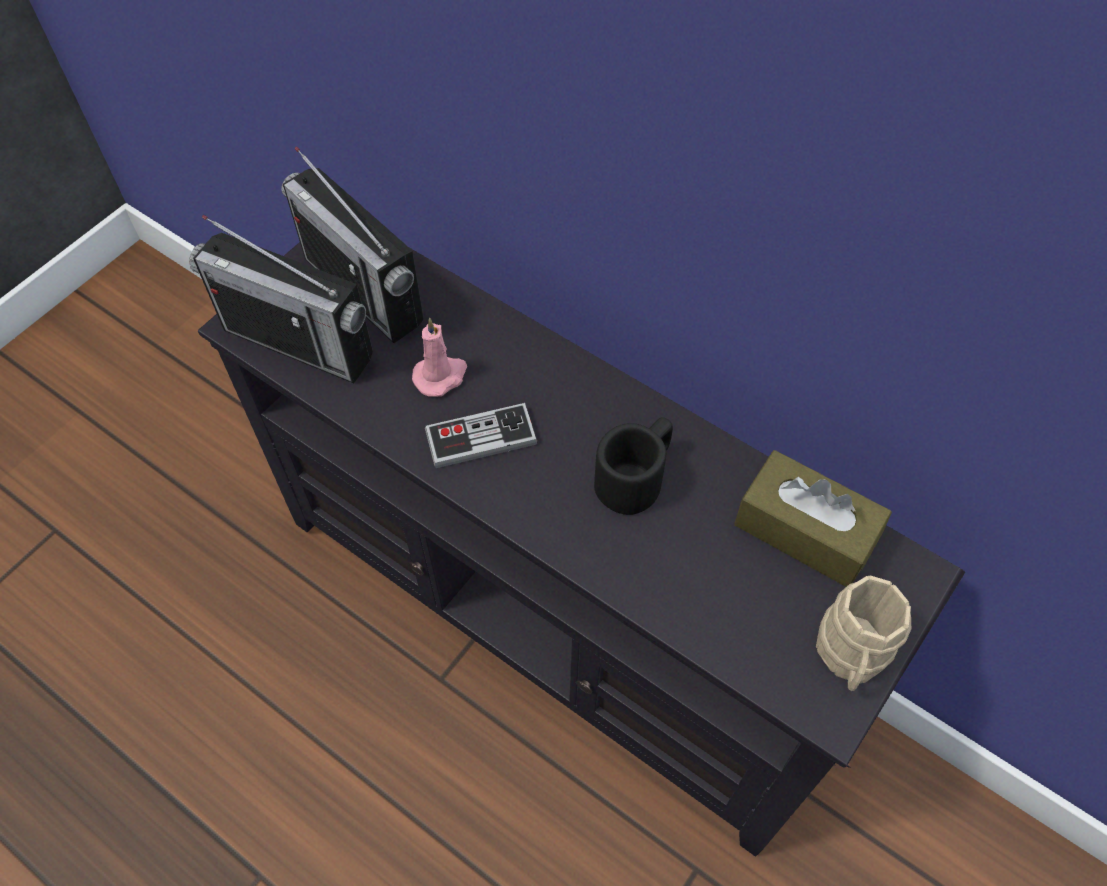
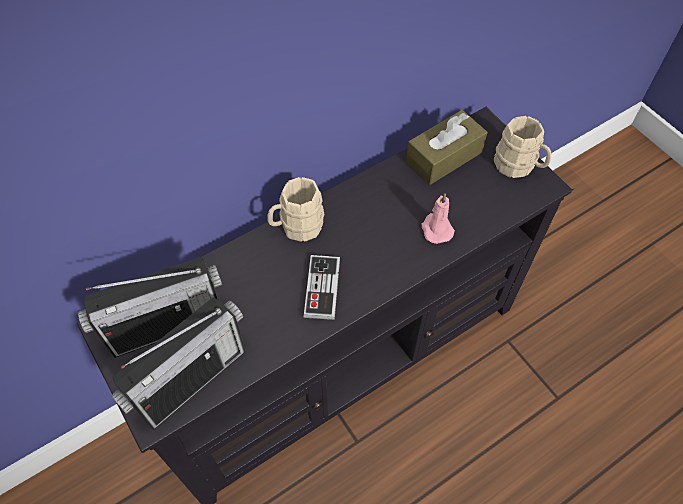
camera: 70 degrees left, 0 degrees up
pink candle [412,318,467,397] -> pink candle moved to [422,193,455,244]
black mug [594,417,673,515] -> none
none -> beige mug [267,177,325,242]

